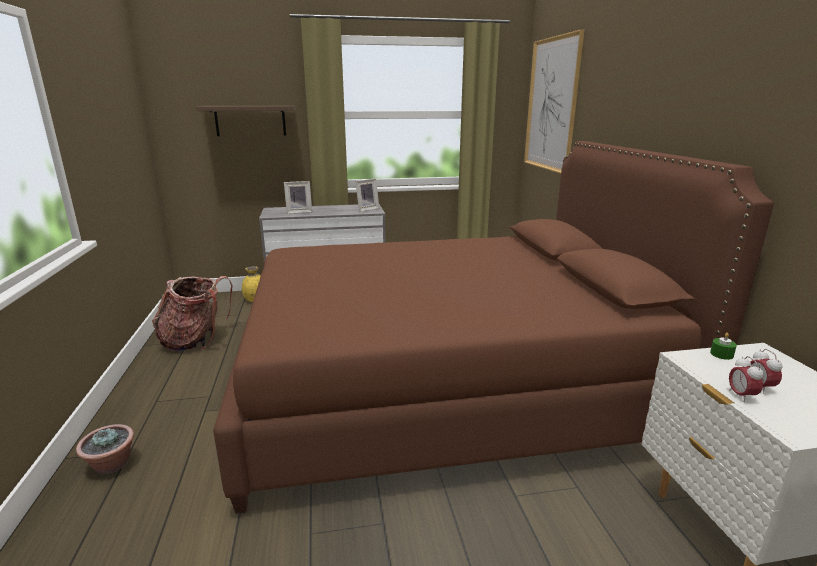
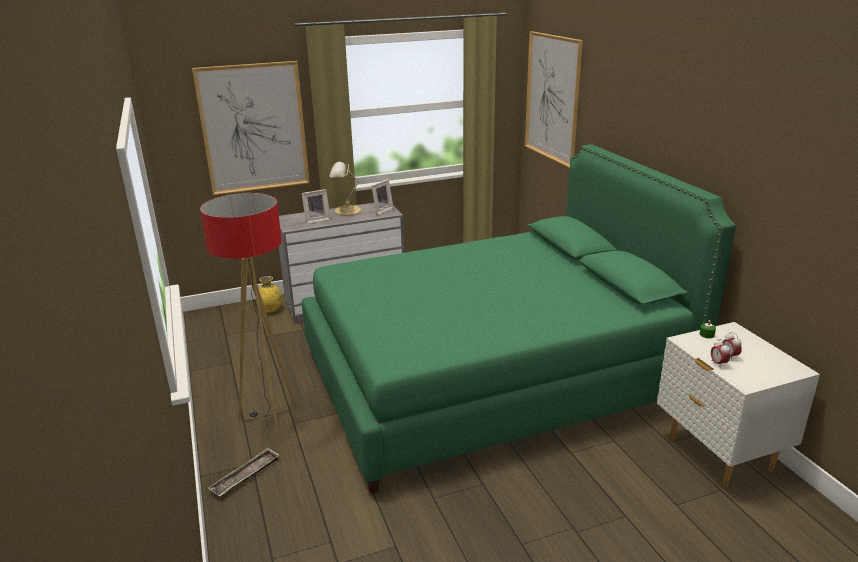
camera: 10 degrees left, 5 degrees up
potted plant [76,424,134,474] -> tray [208,447,279,497]
backpack [152,276,232,352] -> none
shelf [196,106,295,136] -> picture [192,61,310,195]
brown bed [213,141,774,514] -> green bed [302,145,736,494]
none -> floor lamp [200,193,295,439]
none -> table lamp [330,162,361,215]

